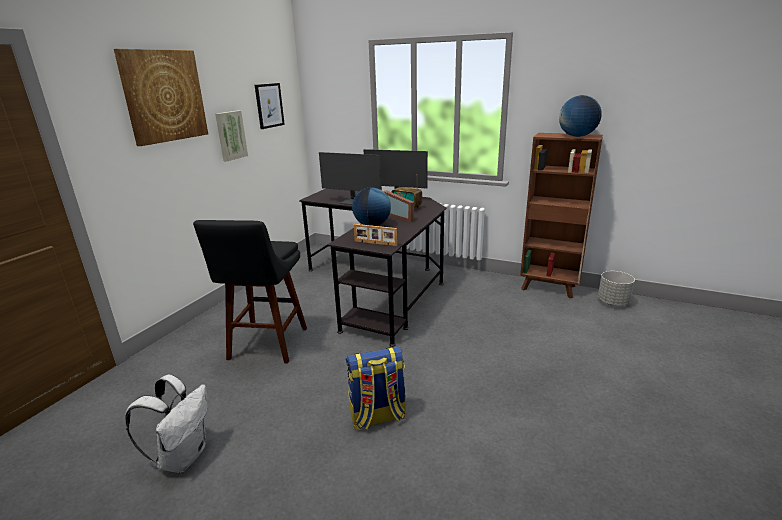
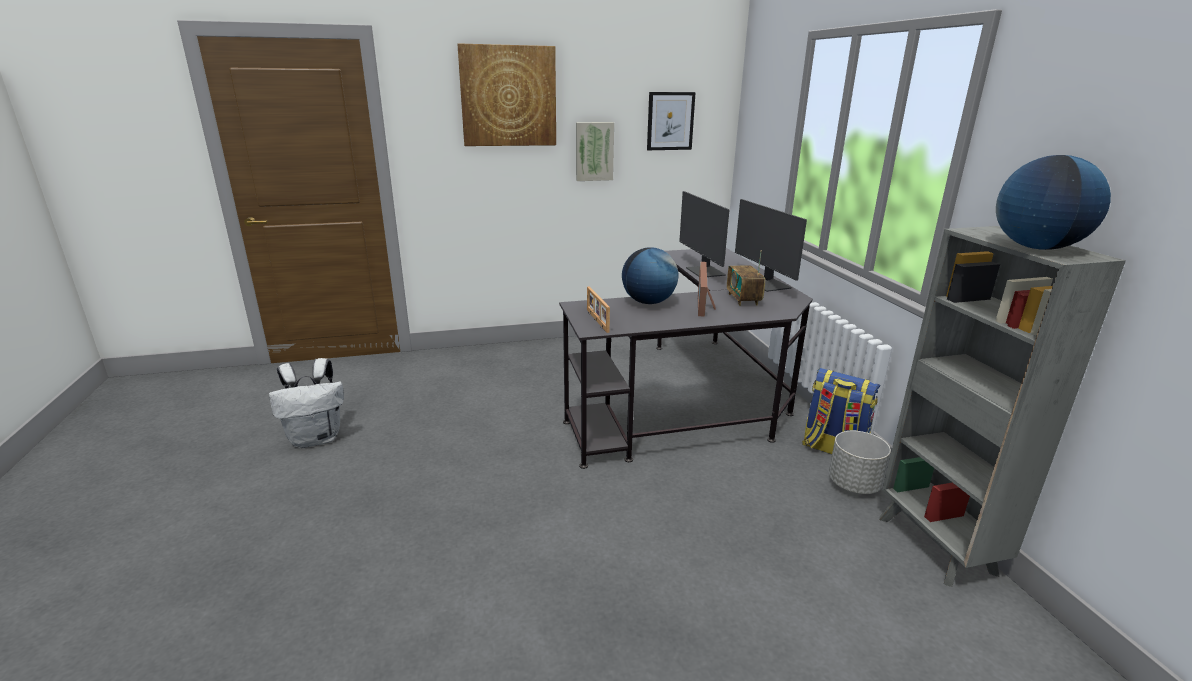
camera: 50 degrees right, 0 degrees up
black stool [193,220,307,363] -> none
backpack [346,346,407,430] -> backpack moved to [802,368,880,454]
brown bookcase [520,133,603,298] -> grey bookcase [879,226,1126,587]
grey planter [598,271,635,306] -> grey planter moved to [829,431,891,494]

